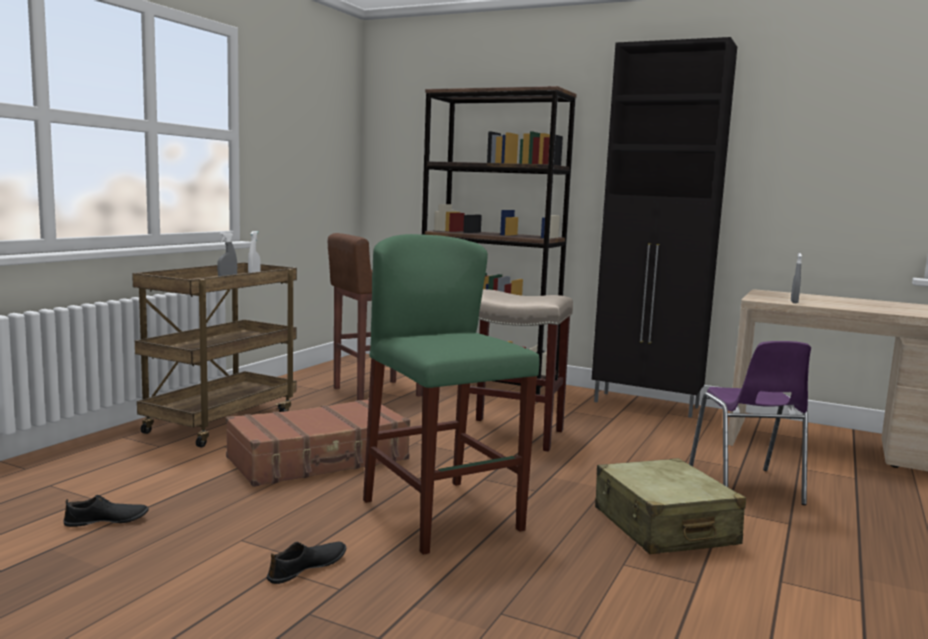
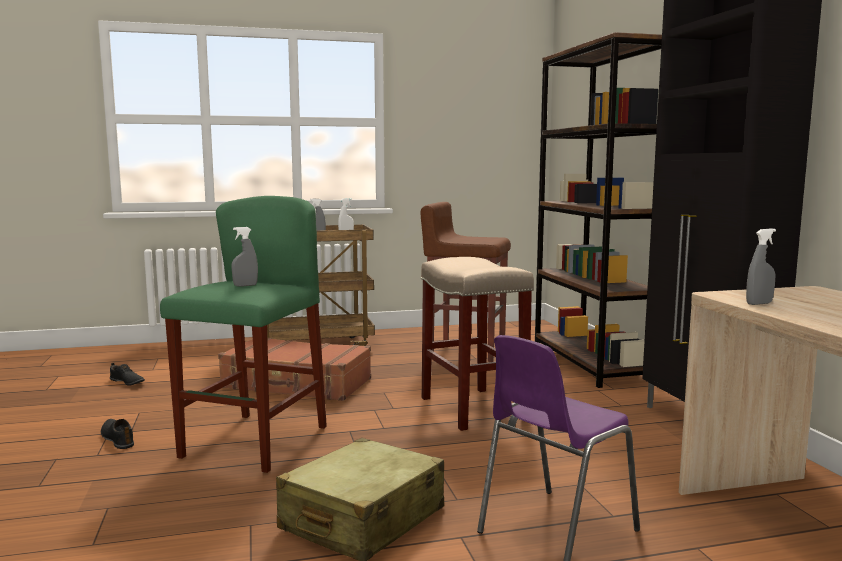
camera: 50 degrees right, 0 degrees up
black shoe [267,542,346,584] -> black shoe turned 135 degrees counterclockwise [101,419,134,449]
none -> grey spray bottle [232,227,258,286]

